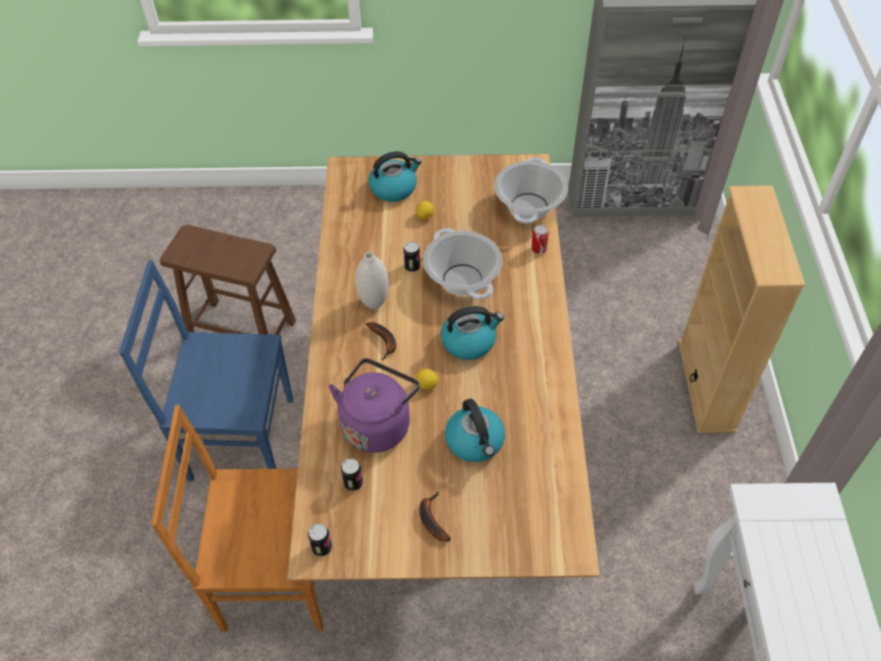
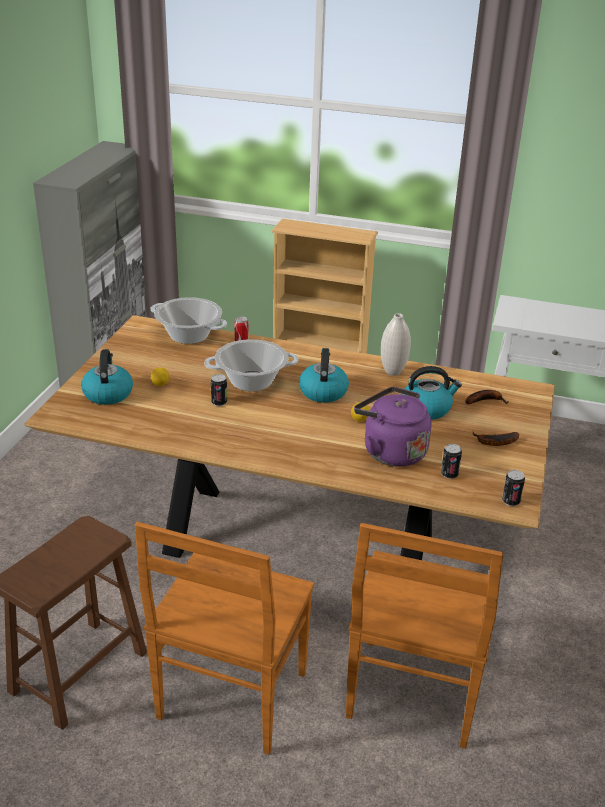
camera: 75 degrees left, 20 degrees down
blue chair [119,260,293,481] -> brown chair [135,522,314,755]
white vase [355,252,389,309] -> white vase moved to [381,313,411,376]
banana [366,322,396,360] -> banana moved to [465,390,509,404]

